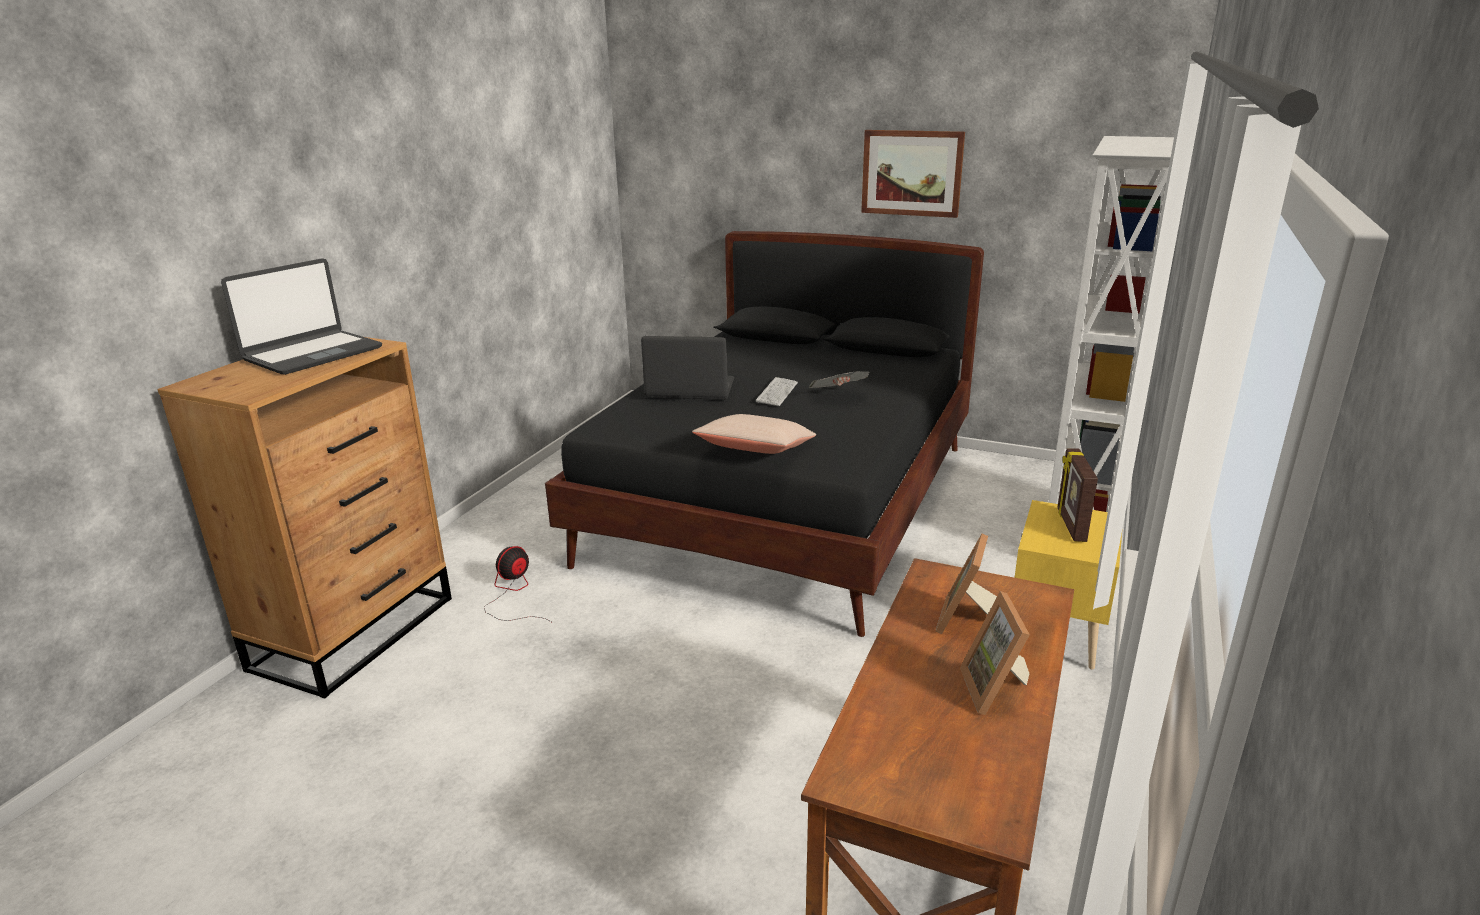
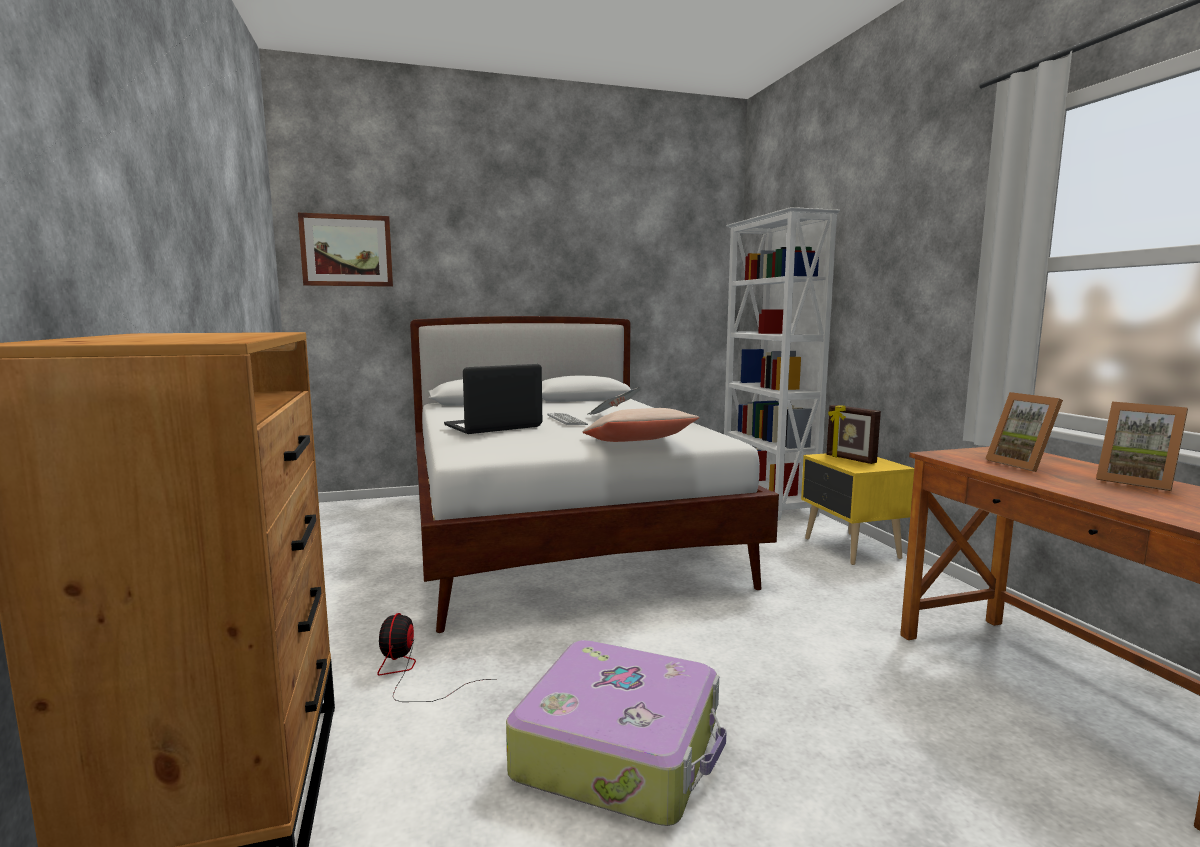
camera: 40 degrees left, 15 degrees down
laptop [221,258,382,375] -> none
black bed [545,231,984,637] -> white bed [410,316,779,633]
picture [861,130,965,218] -> picture moved to [298,213,393,287]
none -> suitcase [506,640,727,826]

